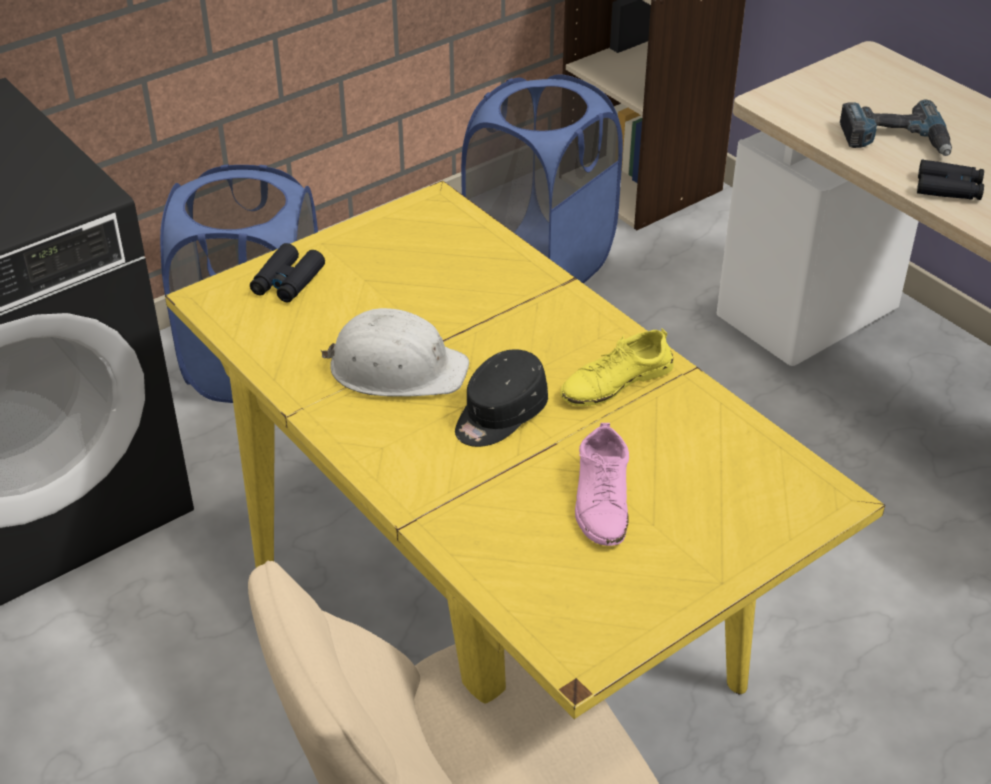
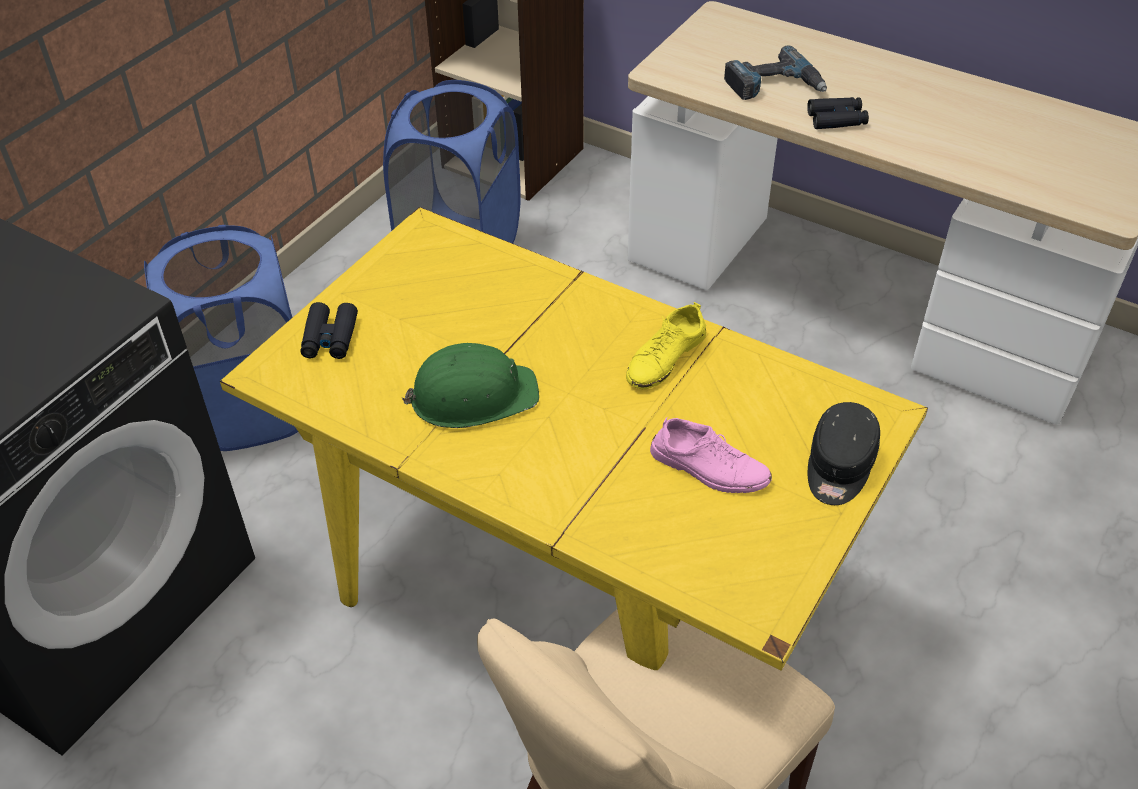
camera: 20 degrees left, 5 degrees up
white hard hat [320,308,469,397] -> green hard hat [401,343,539,428]
black cap [455,349,548,447] -> black cap moved to [808,402,880,505]
pink shoe [575,423,629,546] -> pink shoe turned 45 degrees counterclockwise [650,417,772,493]

